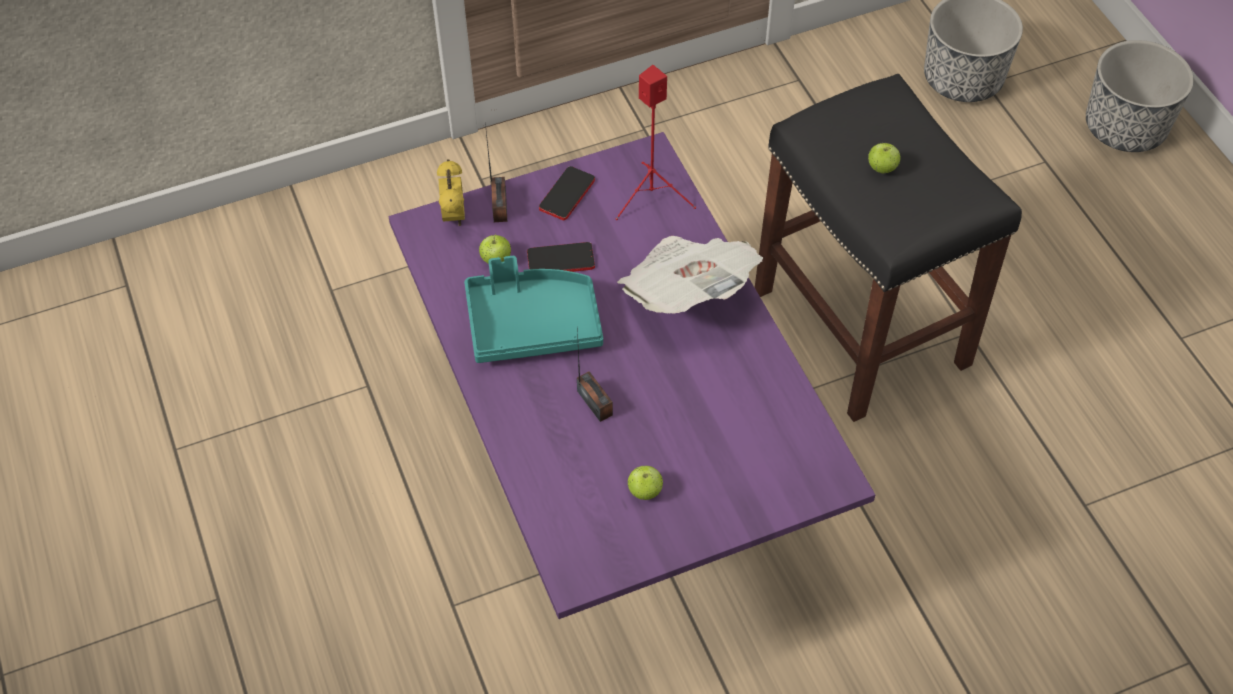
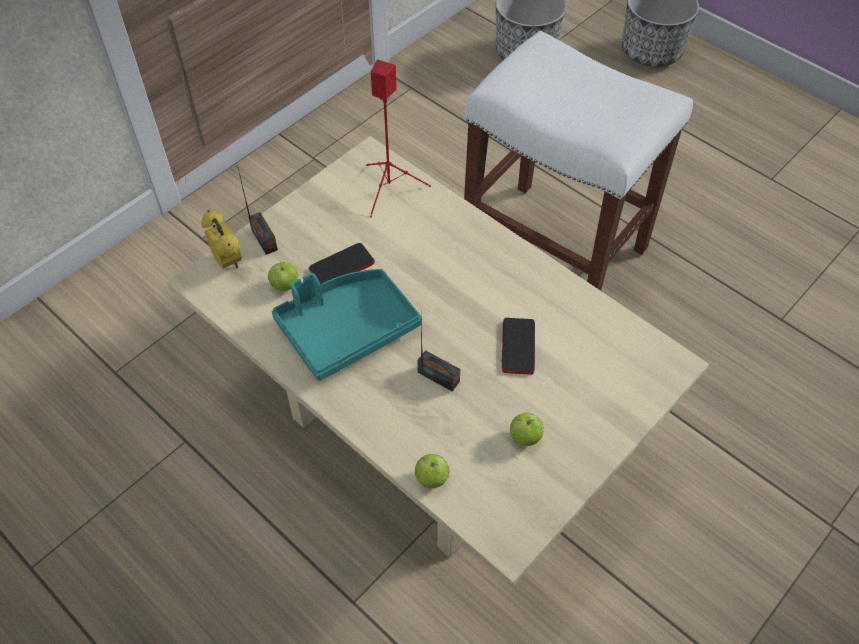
camera: 25 degrees left, 0 degrees up
purple coffee table [389,132,875,619] -> beige coffee table [167,136,709,587]
phone [539,166,595,220] -> phone moved to [502,318,535,375]
newspaper [617,236,763,313] -> none
black stool [755,74,1022,422] -> white stool [464,30,693,291]
apple [868,143,901,173] -> apple moved to [415,454,450,488]

